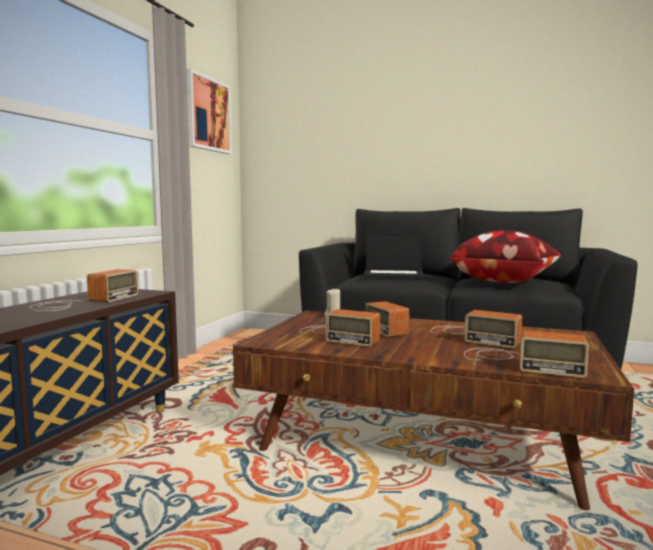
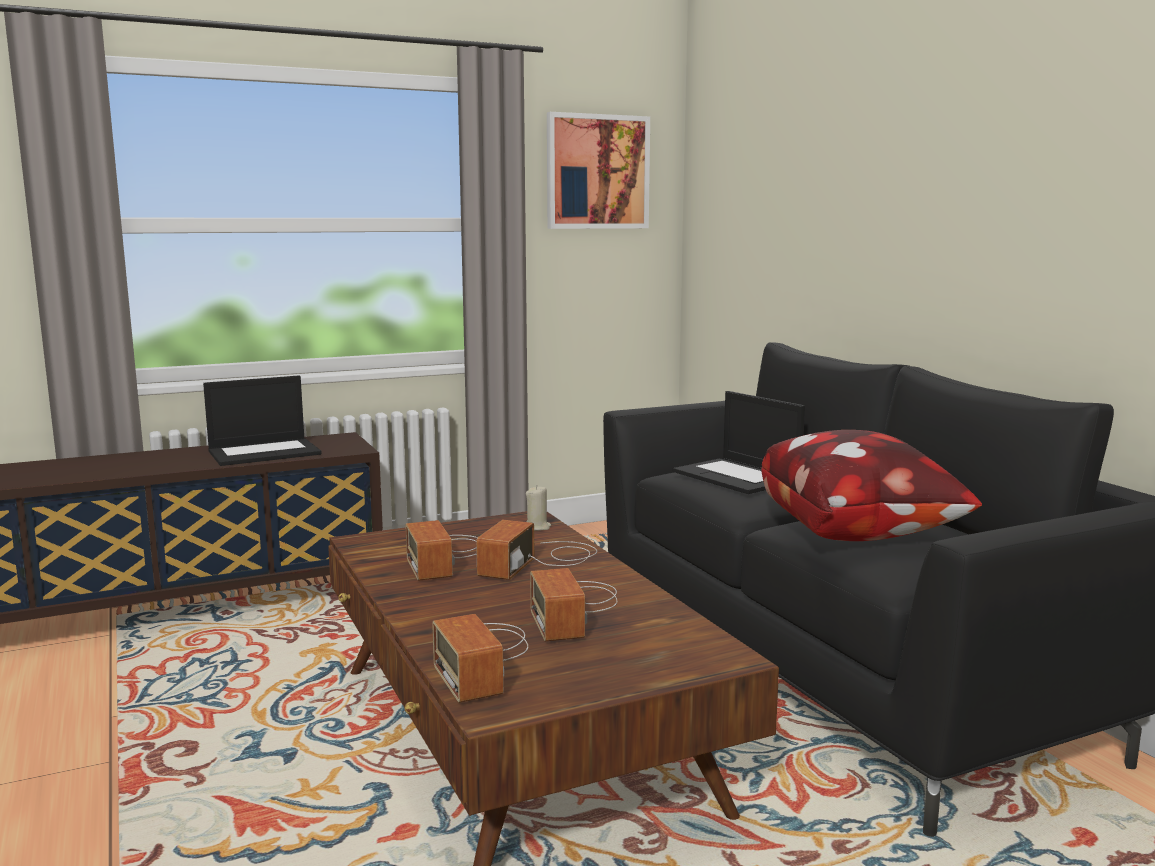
camera: 45 degrees right, 5 degrees up
radio [29,269,138,311] -> laptop [203,376,322,466]

